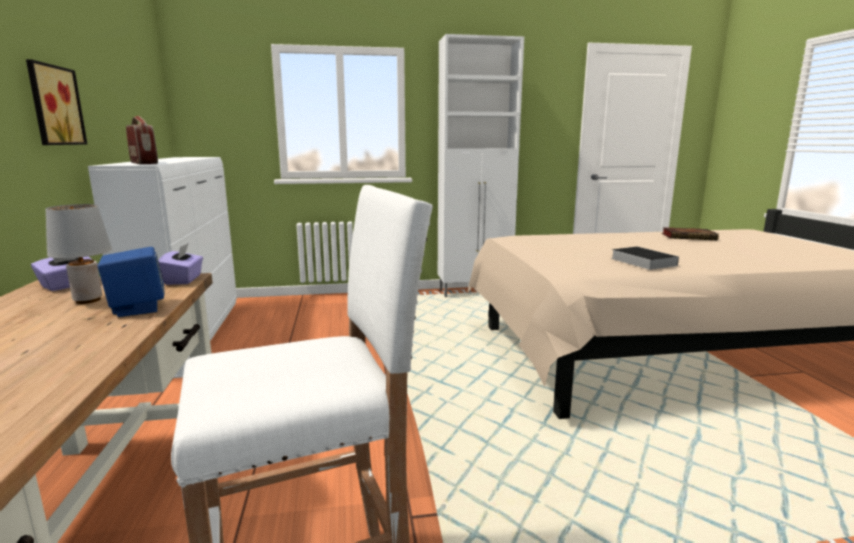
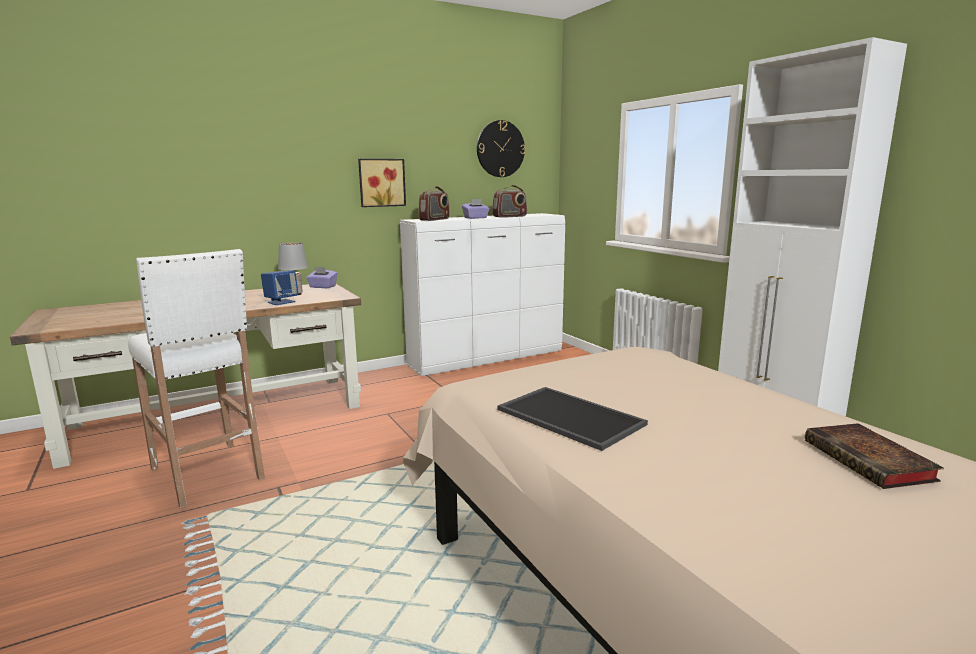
camera: 70 degrees right, 0 degrees up
purple tissue box [158,243,203,285] -> purple tissue box moved to [462,199,489,219]
book [611,246,679,270] -> tray [497,387,648,451]
none -> wall clock [477,120,525,177]
none -> radio [492,185,527,218]

